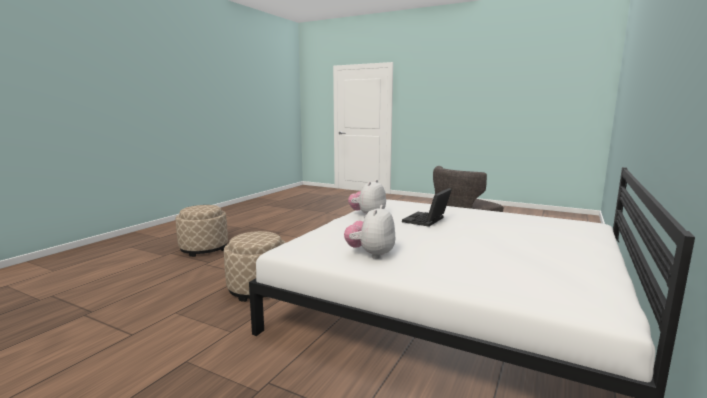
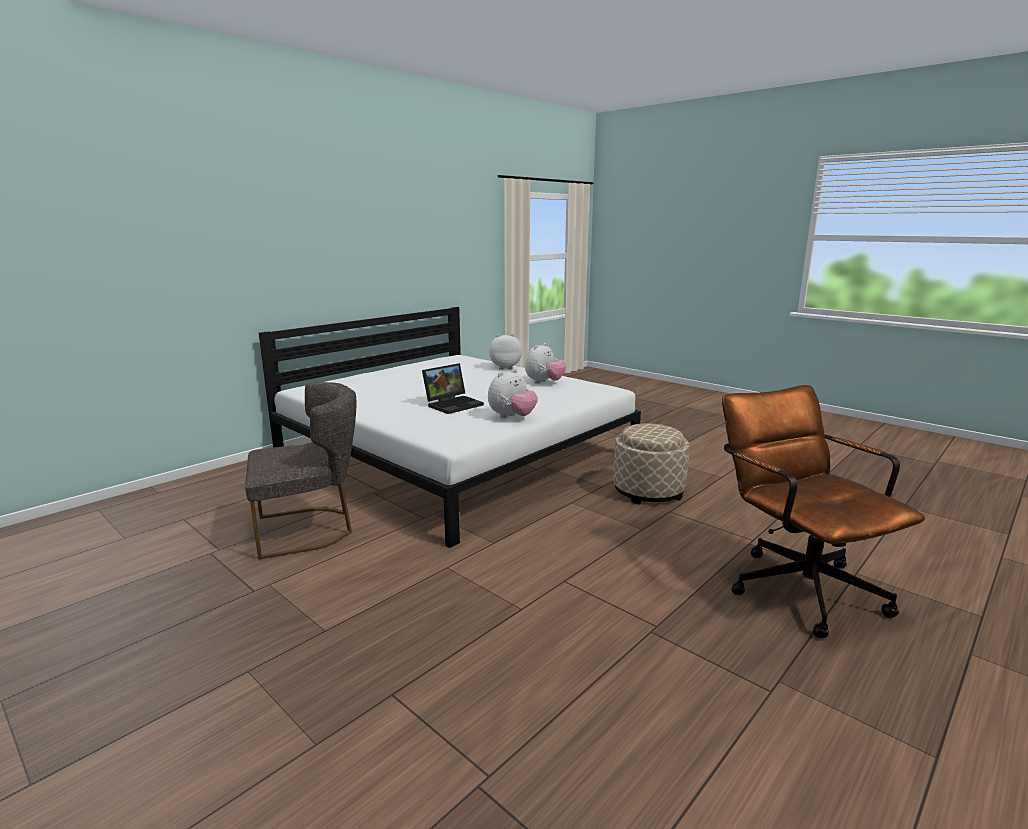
camera: 165 degrees left, 5 degrees up
beige ottoman [176,205,228,257] -> brown office chair [722,385,925,639]
none -> plush toy [489,334,522,370]

